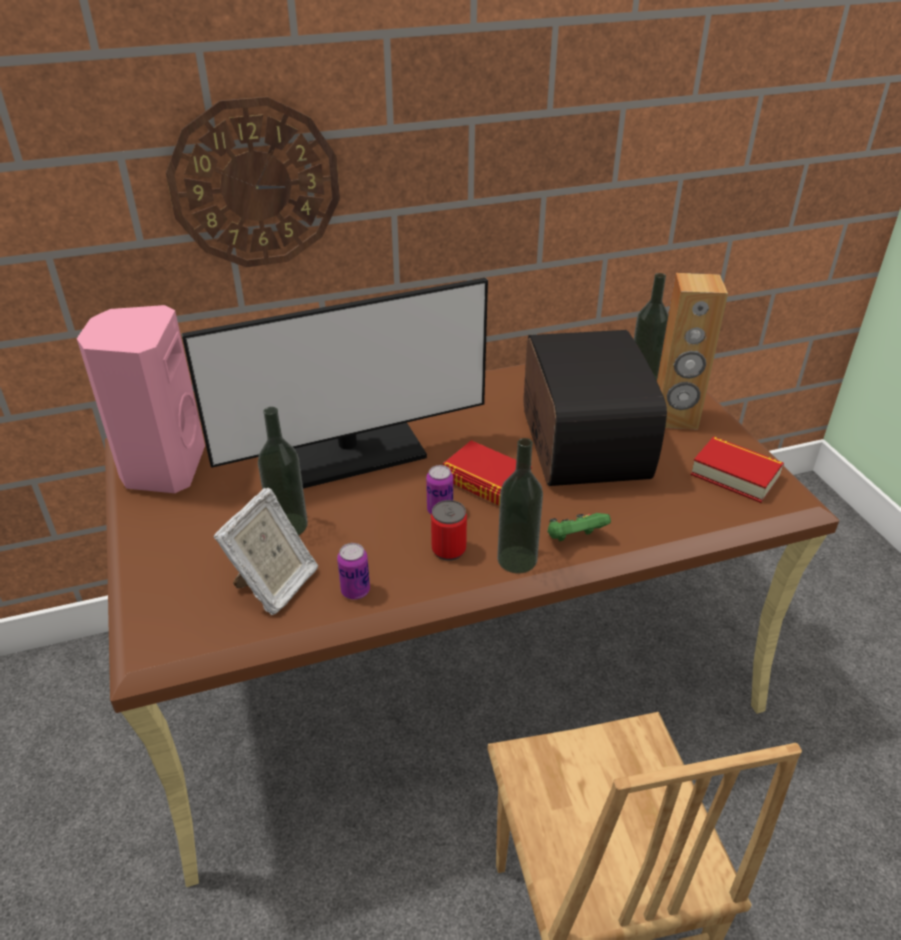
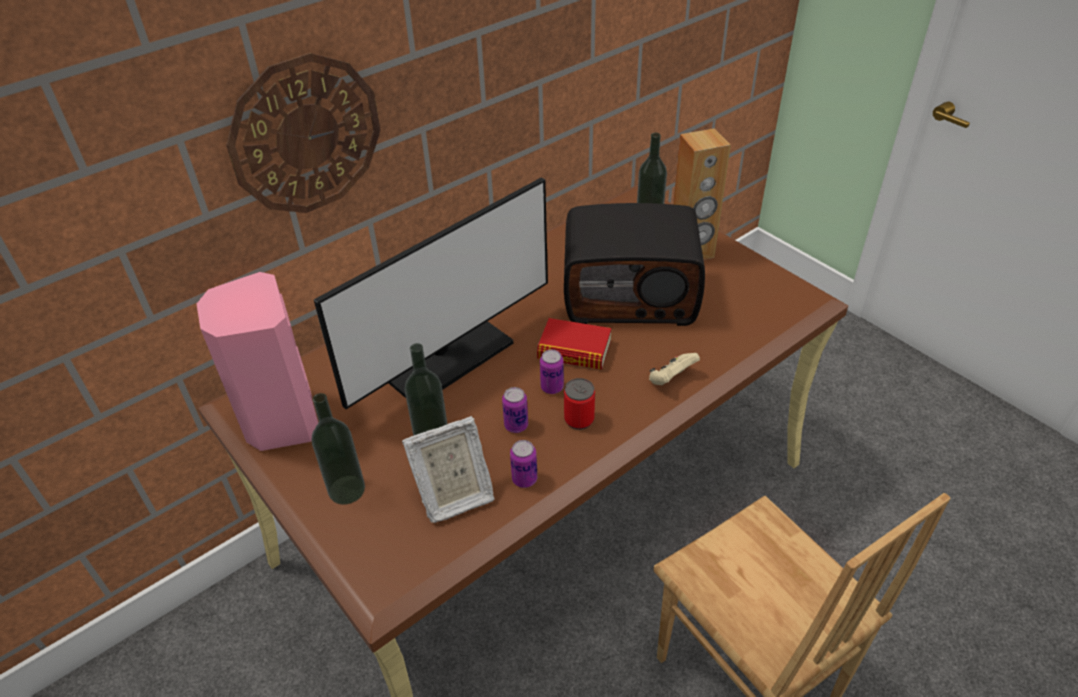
camera: 20 degrees left, 5 degrees up
picture frame [214,488,318,615] -> picture frame turned 60 degrees clockwise [402,416,495,523]
bottle [497,438,543,574] -> bottle moved to [312,393,365,505]
radio [523,330,667,486] -> radio turned 120 degrees clockwise [564,203,705,326]
green game controller [547,513,611,541] -> beige game controller [649,353,700,385]
book [691,436,784,503] -> none
none -> can [502,387,528,433]

